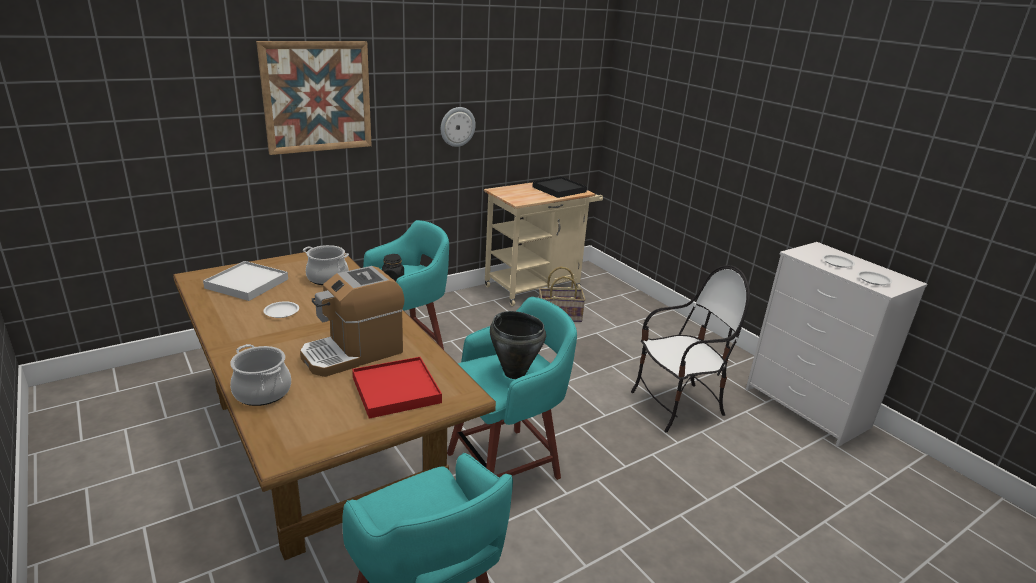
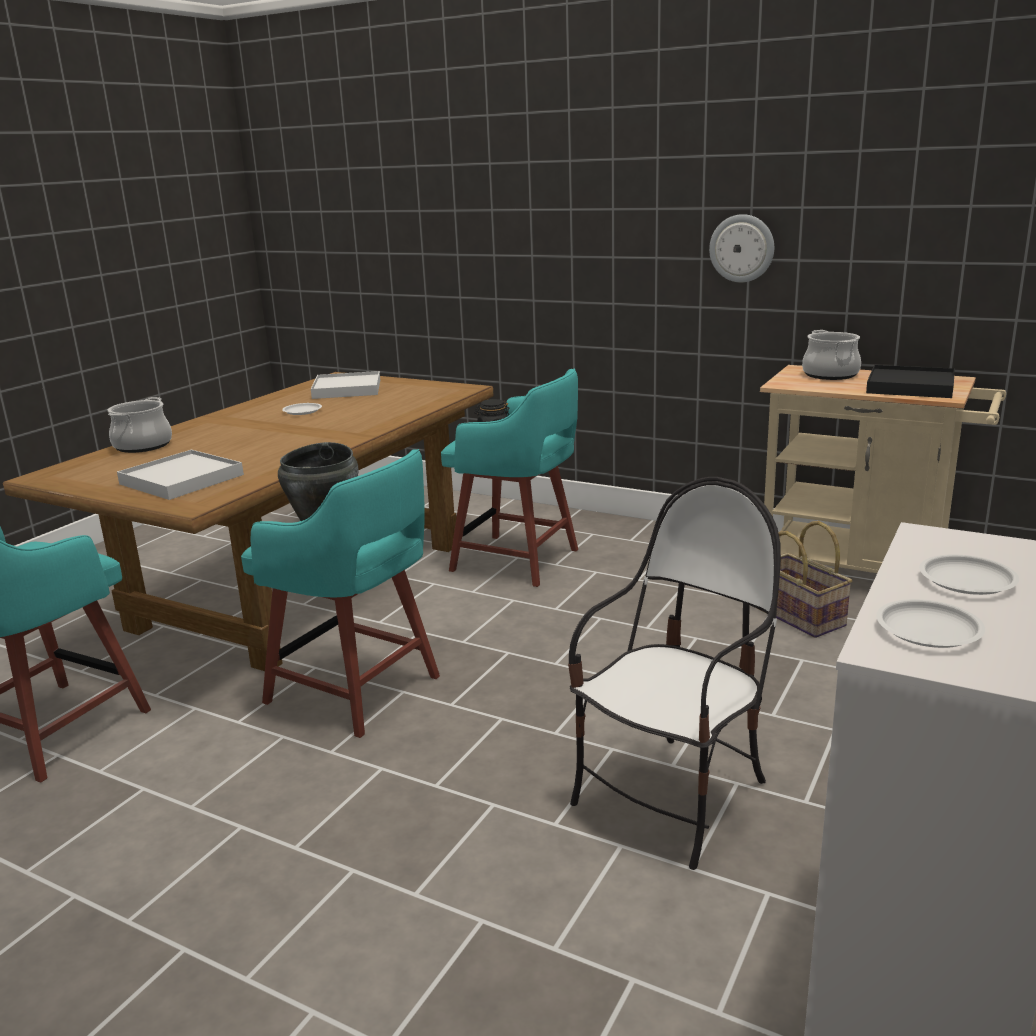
camera: 65 degrees right, 5 degrees down
picture [256,41,372,155] -> none
coffee machine [300,266,405,377] -> none
cooking pot [303,245,349,285] -> cooking pot moved to [802,330,861,380]
red tray [352,357,442,419] -> white tray [117,450,244,500]
chair [631,265,750,432] -> chair turned 90 degrees counterclockwise [568,477,781,870]

